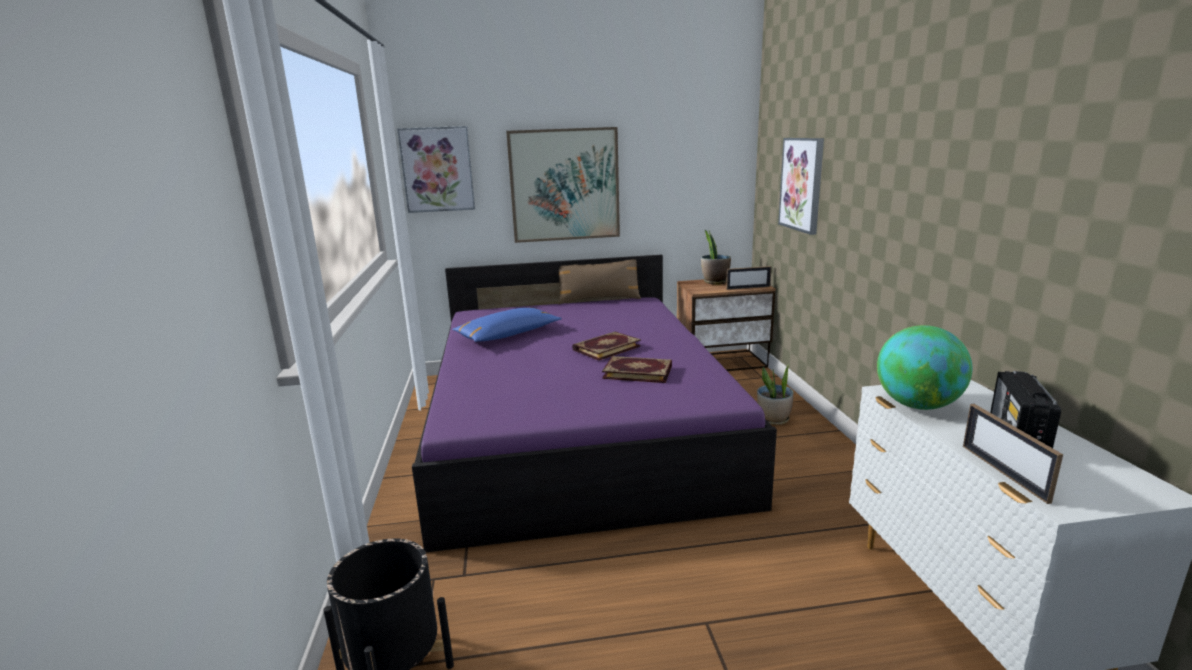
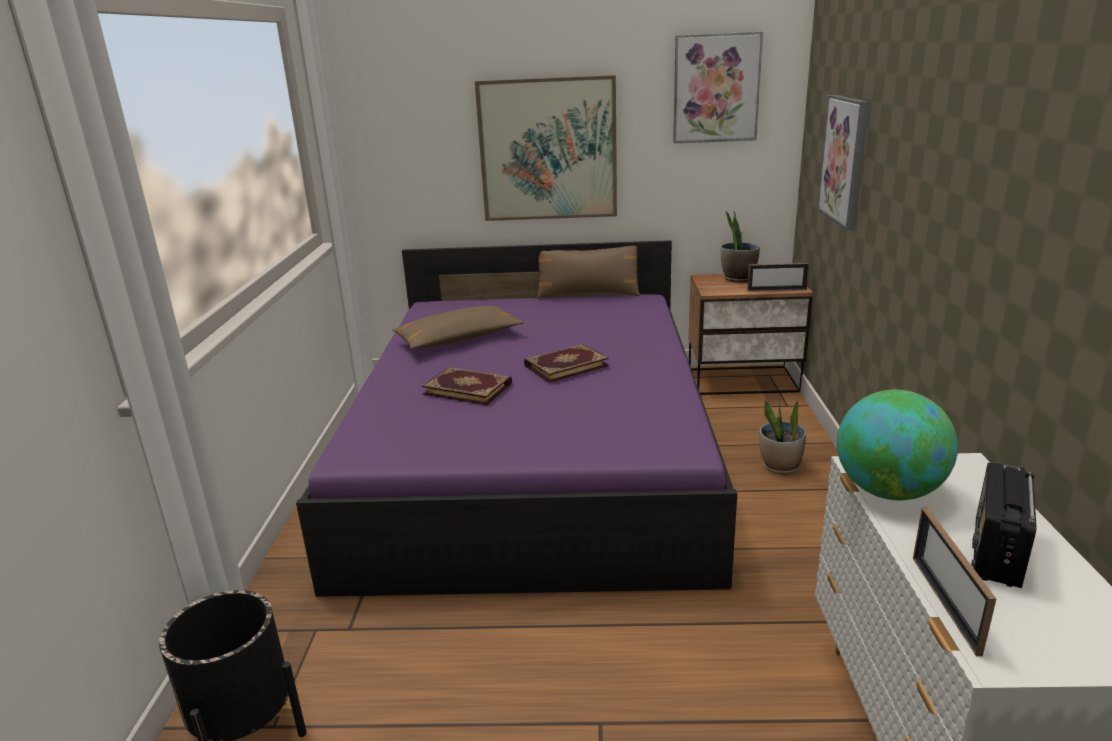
camera: 10 degrees right, 5 degrees up
picture [397,126,475,213] -> picture moved to [673,31,763,143]
blue pillow [452,307,562,342] -> brown pillow [392,306,524,349]
book [602,356,672,383] -> book moved to [422,367,512,405]

